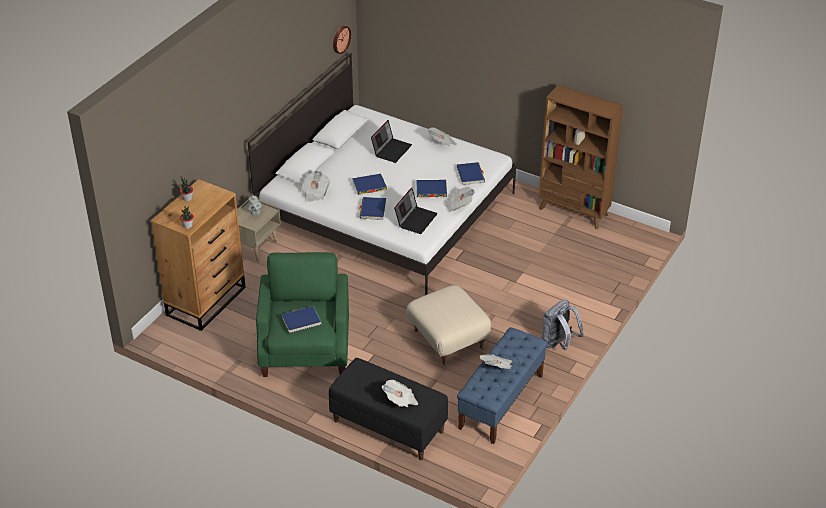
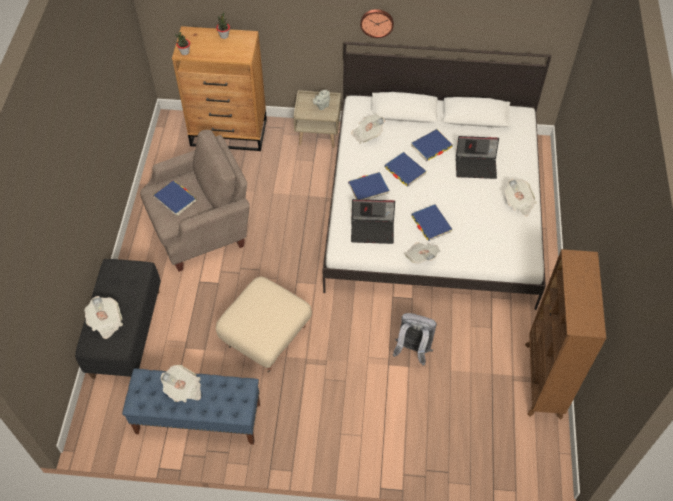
camera: 65 degrees right, 15 degrees up
green armchair [256,252,349,377] -> beige armchair [140,130,250,271]
wall clock [333,26,351,54] -> wall clock moved to [360,9,394,38]
blue book [456,162,485,185] -> blue book moved to [411,129,453,161]
grey backpack [541,300,584,350] -> grey backpack moved to [393,313,437,366]

